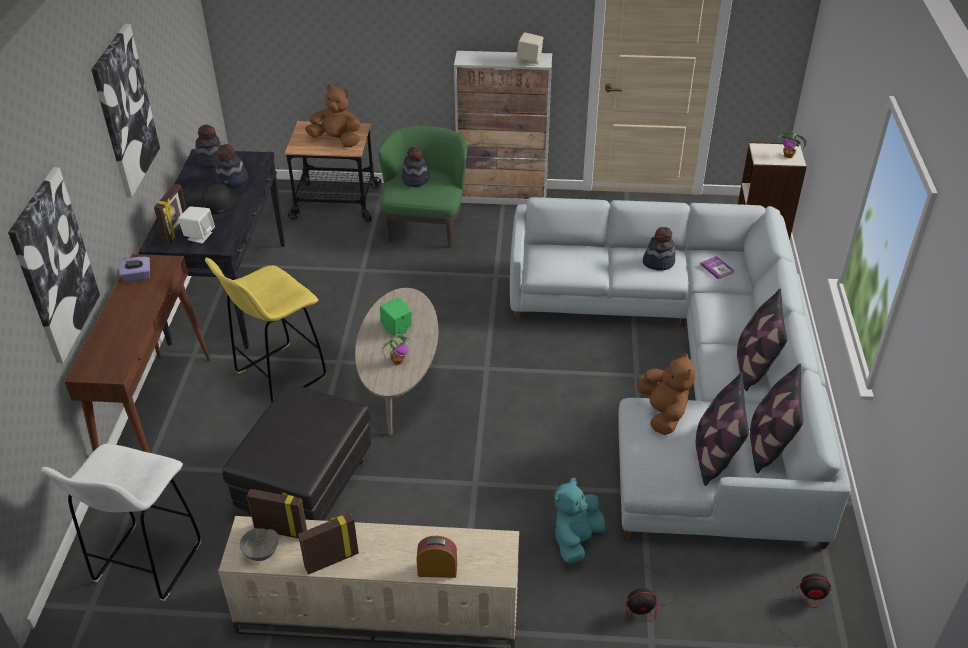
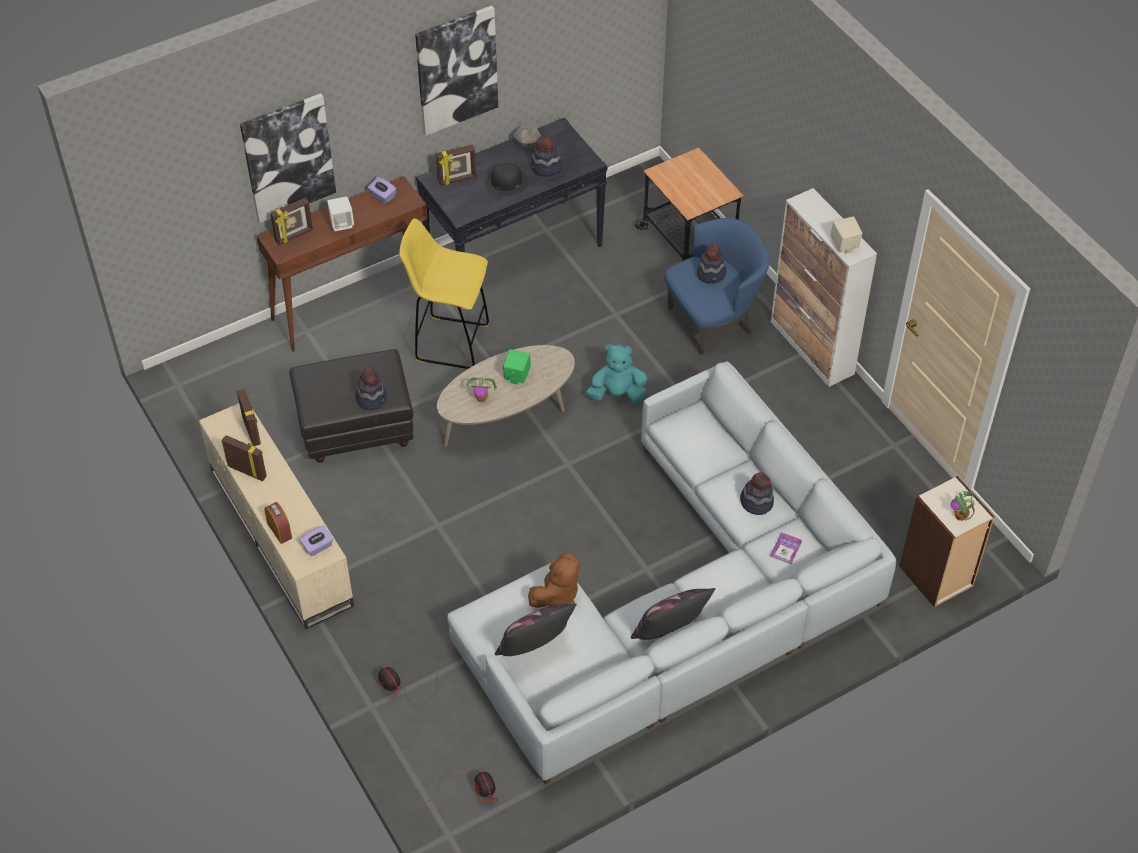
camera: 55 degrees right, 10 degrees up
white stool [42,444,201,601] -> none
white speaker [178,206,215,243] -> white speaker moved to [327,196,354,231]
hat [195,124,222,168] -> hat moved to [356,368,387,410]
grey bowl [240,528,279,561] -> grey bowl moved to [514,126,541,147]
brown plush toy [305,84,360,147] -> none
green armchair [378,126,467,248] -> blue armchair [665,218,770,355]
turquoise plush toy [554,478,606,564] -> turquoise plush toy moved to [586,344,648,404]
pillow [750,364,803,473] -> none
none -> picture frame [270,198,313,245]
none -> purple tissue box [299,526,333,556]

